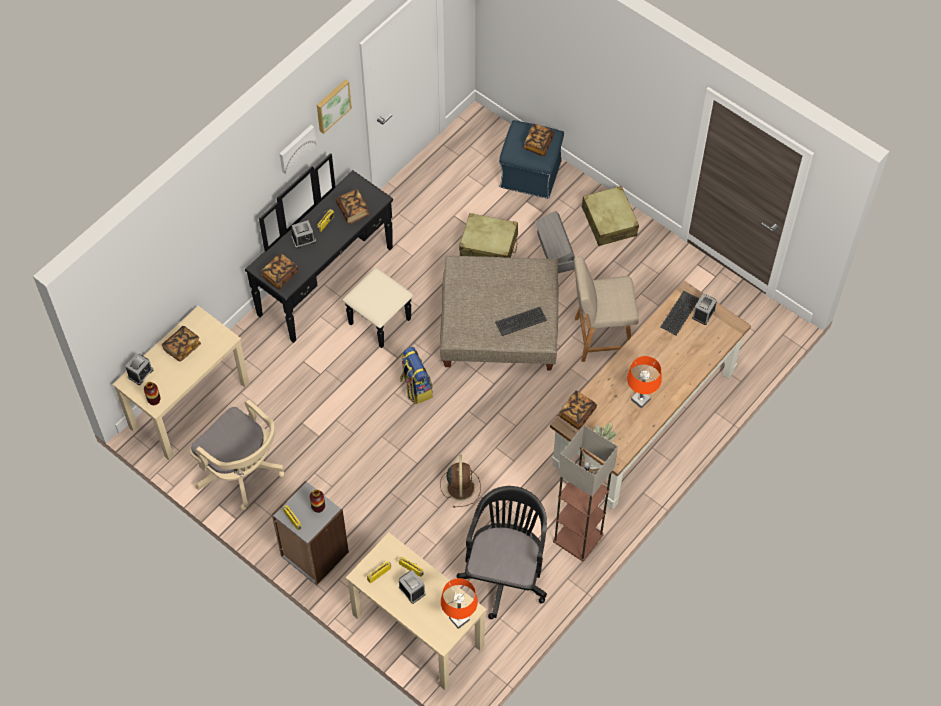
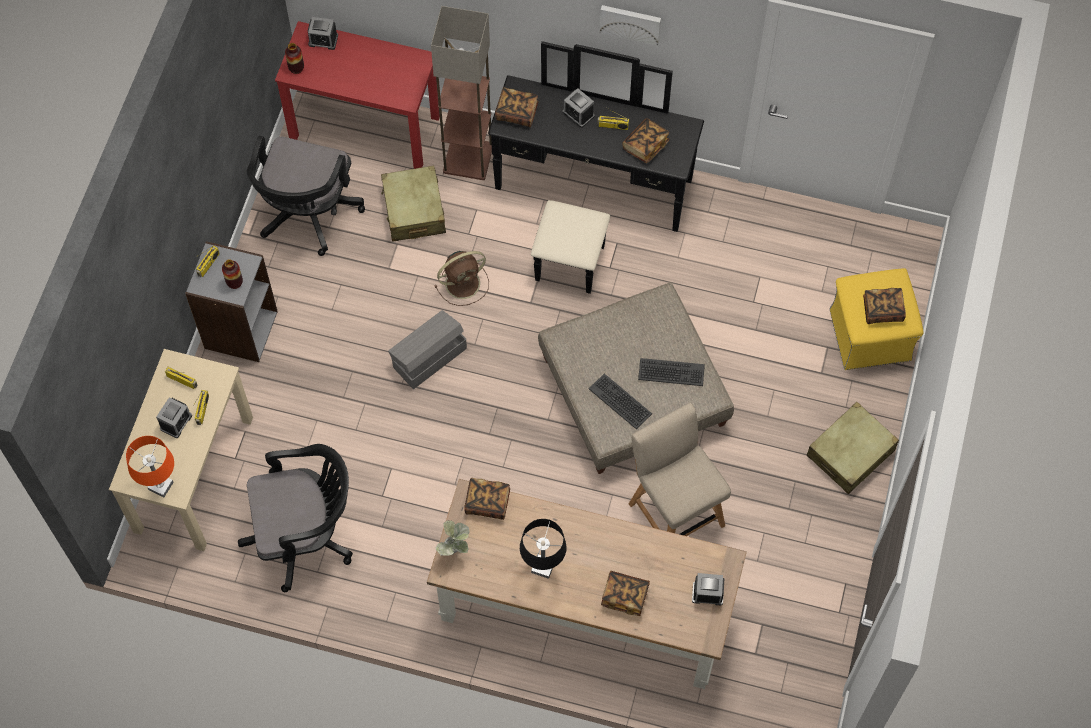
camera: 65 degrees right, 5 degrees up
beige desk [113,306,250,461] -> red desk [275,21,440,169]
book [162,326,201,362] -> book moved to [601,571,650,616]
beige office chair [190,399,285,511] -> black office chair [247,136,365,256]
picture [317,79,352,134] -> none
backpack [400,347,433,404] -> none
brown fan [440,455,481,508] -> brown fan moved to [434,251,489,306]
beige suitcase [459,213,518,258] -> beige suitcase moved to [381,165,446,242]
blue ottoman [499,120,564,199] -> yellow ottoman [829,268,924,370]
grey storage box [535,211,575,273] -> grey storage box moved to [388,310,467,389]
floor lamp [553,425,618,561] -> floor lamp moved to [431,6,492,180]
orange table lamp [627,356,662,408] -> black table lamp [520,519,567,579]
keyboard [660,291,699,335] -> keyboard moved to [638,358,705,386]

